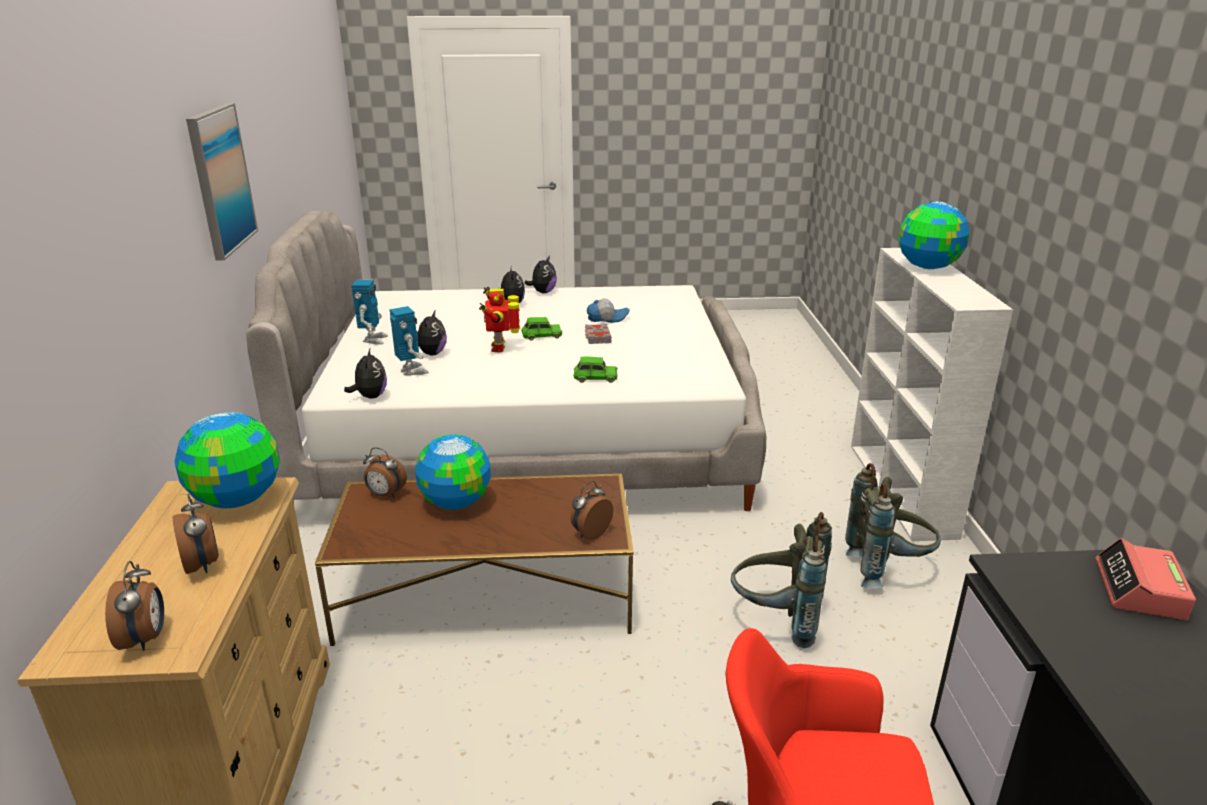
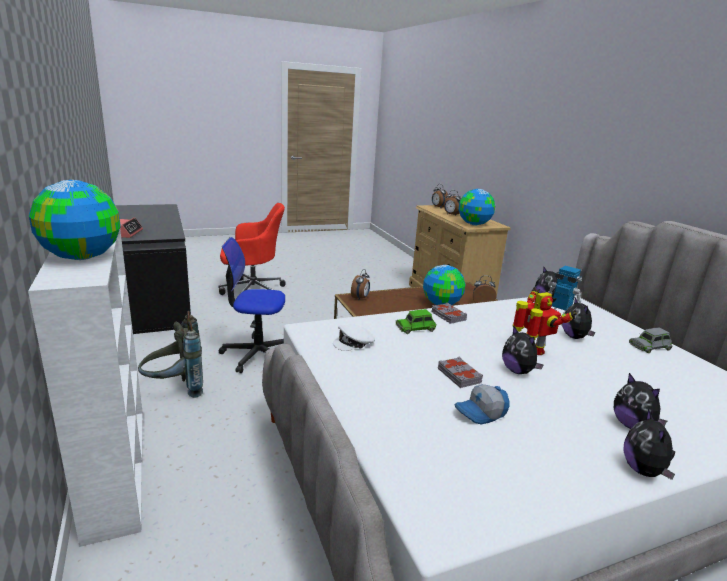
camera: 160 degrees right, 5 degrees down
picture [186,103,258,260] -> none
toy robot [351,280,388,345] -> grey toy car [629,328,673,353]
green toy car [521,317,562,341] -> plush toy [502,325,543,374]
grey backpack [731,512,832,648] -> office chair [219,237,285,373]
none -> white cap [333,325,375,351]
none -> grey book [431,303,467,324]

